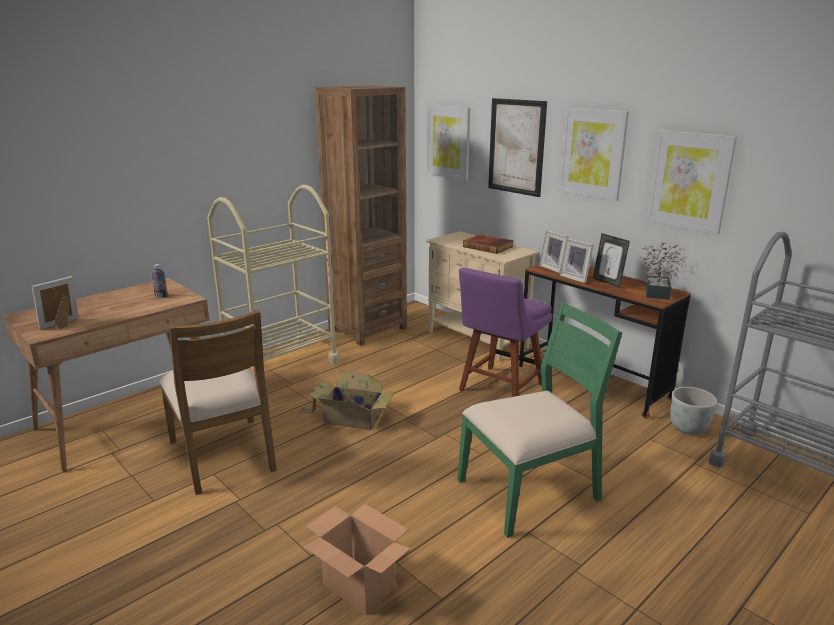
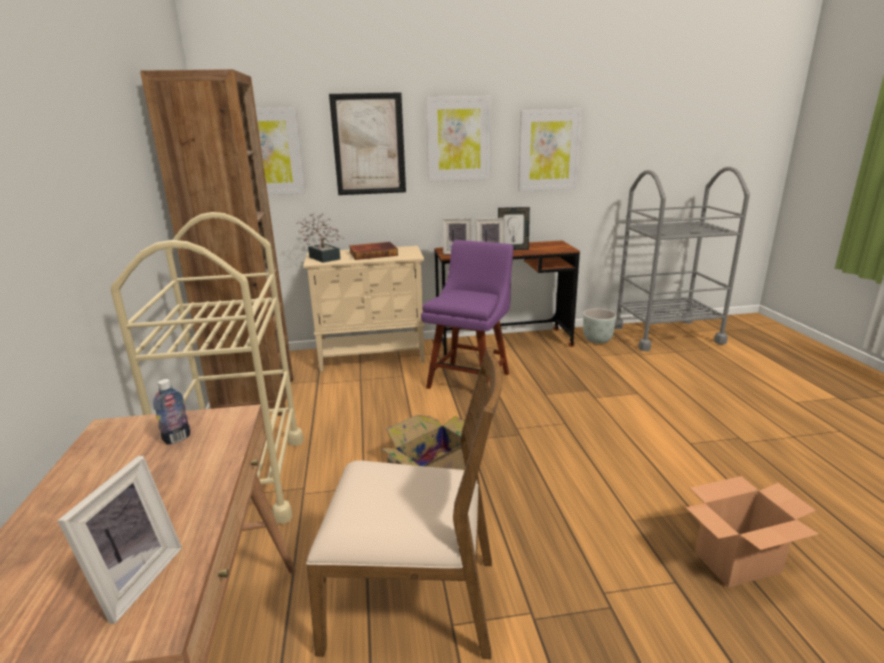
camera: 55 degrees left, 0 degrees up
picture frame [32,276,79,330] -> picture frame turned 150 degrees counterclockwise [57,456,182,624]
green chair [457,302,623,538] -> none
purple chair [459,268,552,397] -> purple chair turned 135 degrees counterclockwise [421,240,513,389]
potted plant [639,242,680,300] -> potted plant moved to [296,213,344,263]

